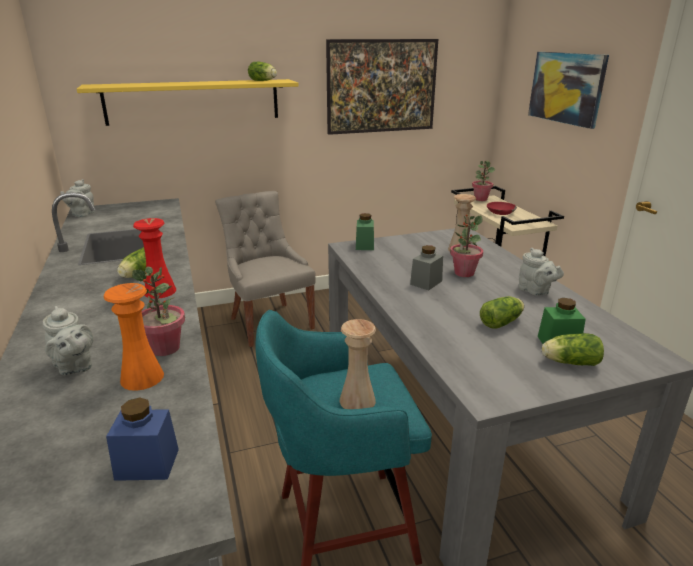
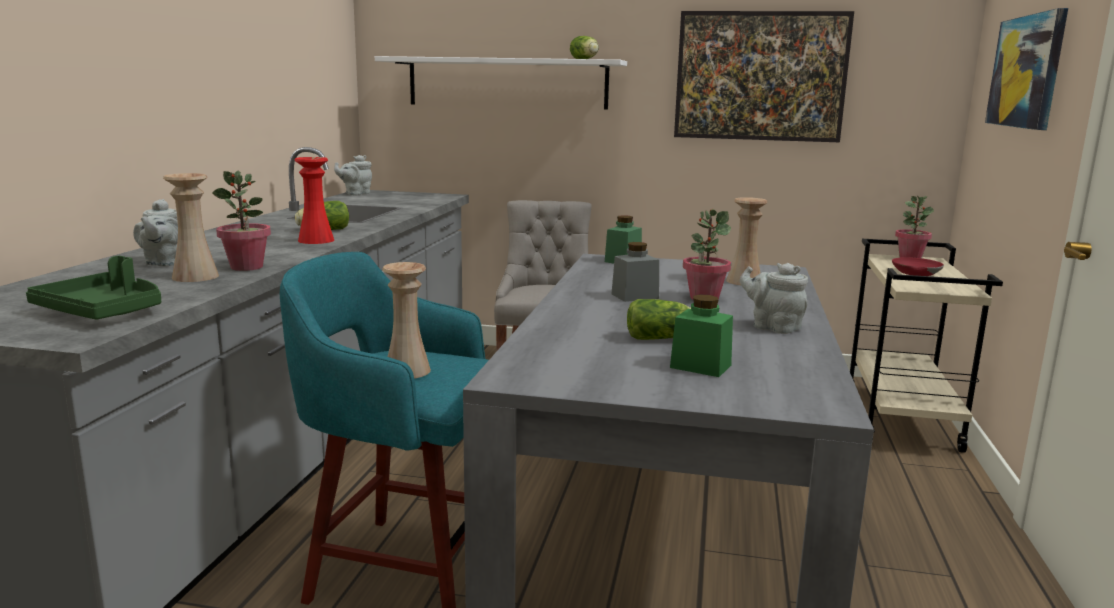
camera: 30 degrees right, 10 degrees down
yellow shelf [77,79,299,126] -> white shelf [375,56,627,110]
orange vase [104,283,164,391] -> beige vase [163,173,219,282]
blue jar [106,398,179,481] -> green tray [26,256,161,320]
grey teapot [519,248,564,296] -> grey teapot turned 135 degrees clockwise [740,263,808,334]
lettuce [542,333,604,366] -> none

